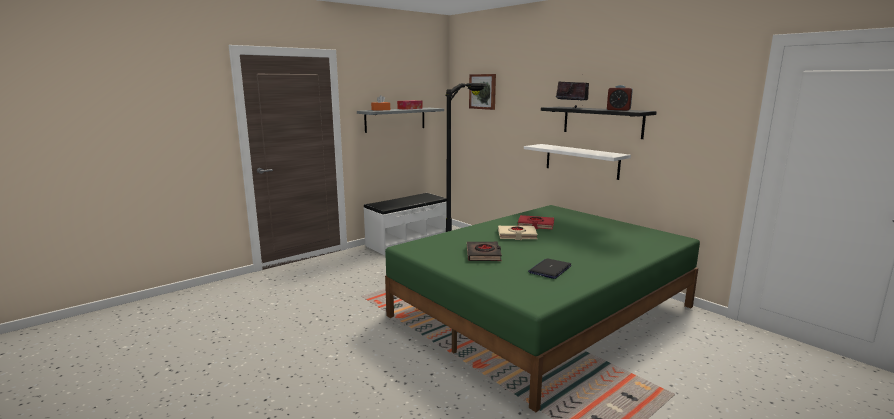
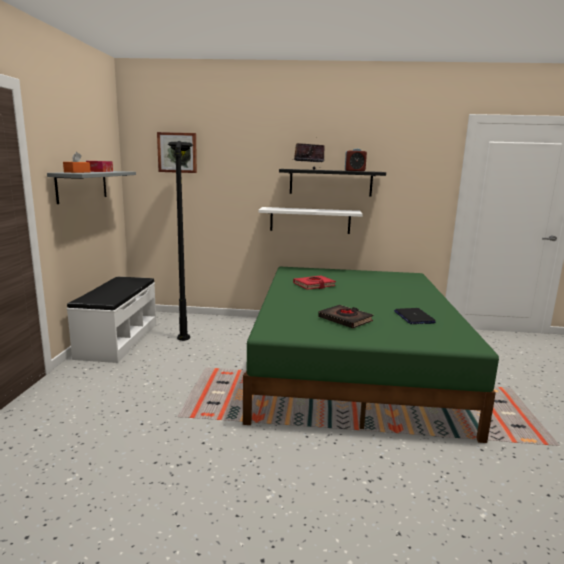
camera: 45 degrees left, 0 degrees up
beige book [498,226,538,240] -> none

